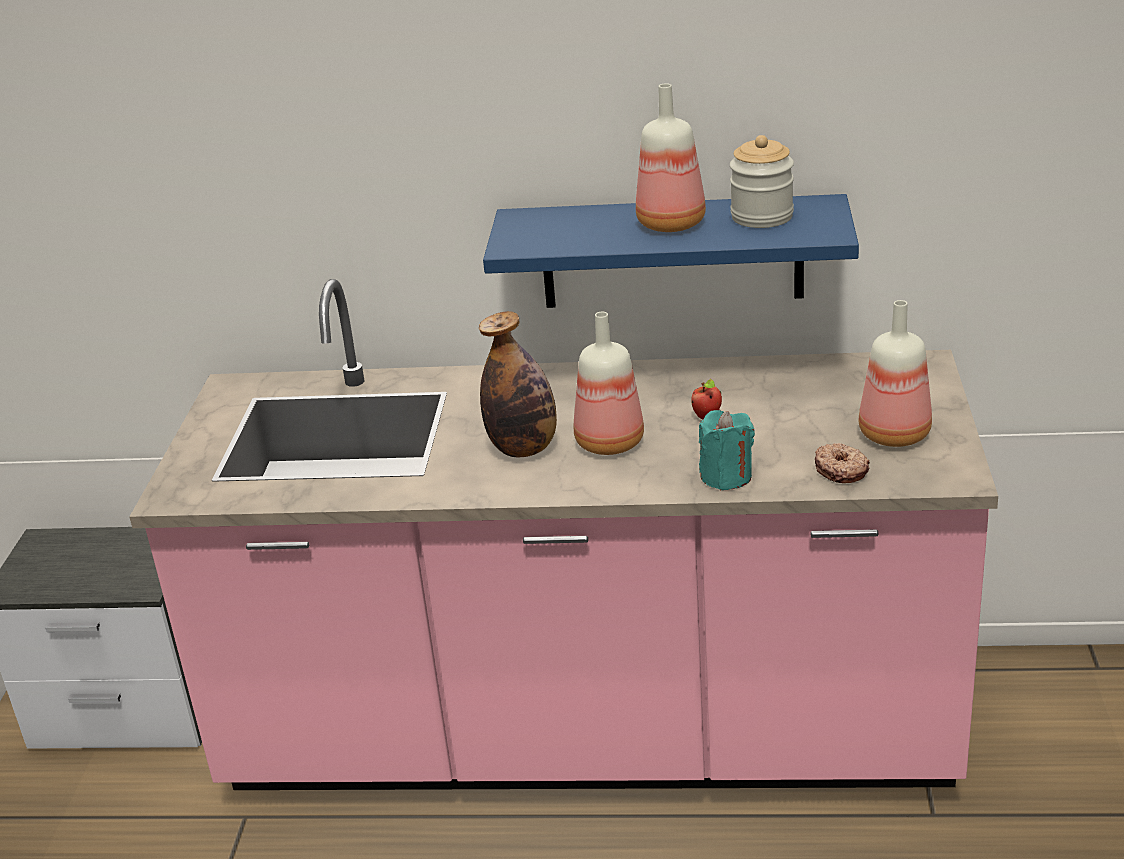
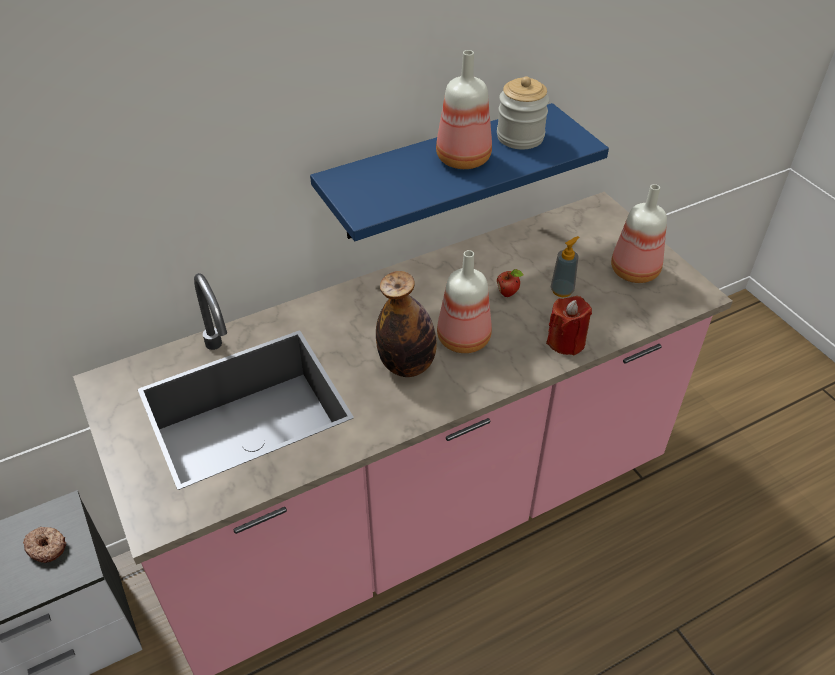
camera: 35 degrees left, 15 degrees up
turquoise candle [699,410,755,490] -> red candle [546,296,592,355]
donut [815,443,870,483] -> donut moved to [23,527,66,563]
none -> soap dispenser [551,236,580,297]

